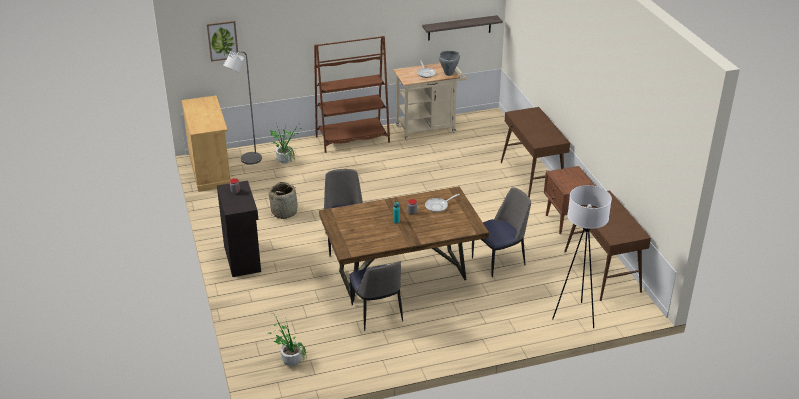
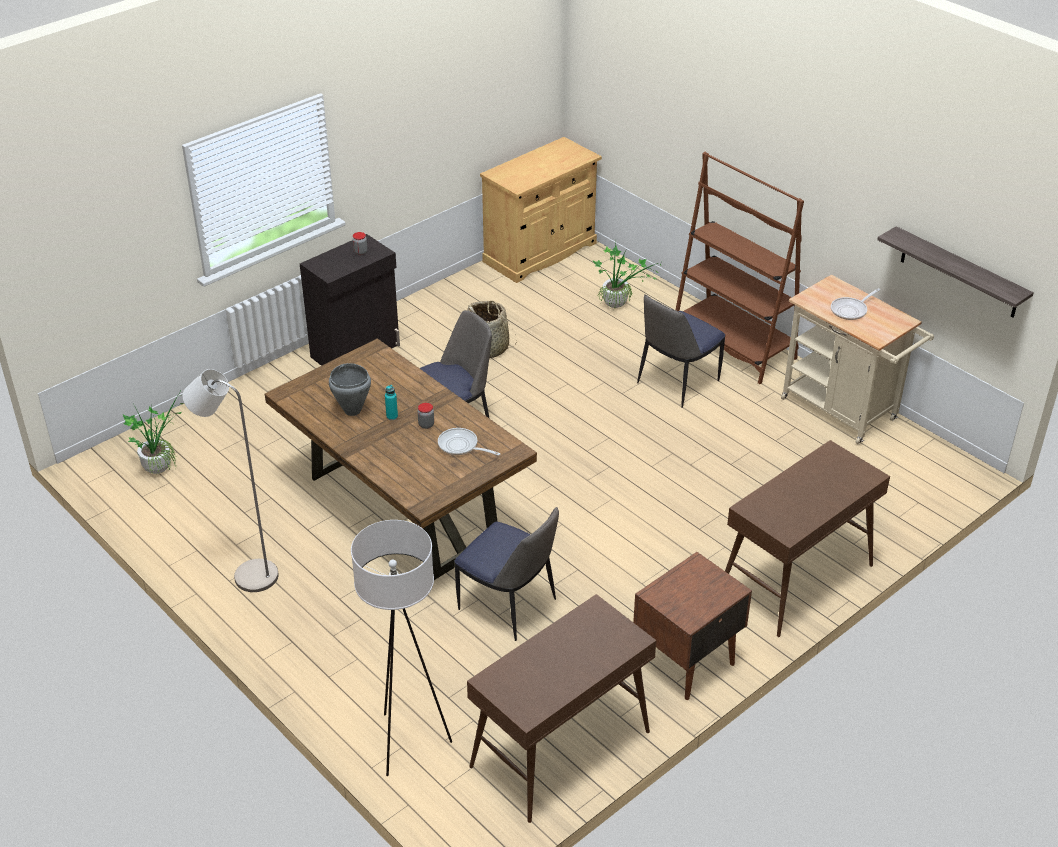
camera: 65 degrees right, 5 degrees up
picture [207,20,238,62] -> none
grey floor lamp [223,51,262,165] -> grey floor lamp moved to [183,369,279,592]
chair [349,261,403,331] -> chair moved to [637,294,725,408]
grey cooking pot [439,51,460,76] -> grey cooking pot moved to [329,363,371,416]

